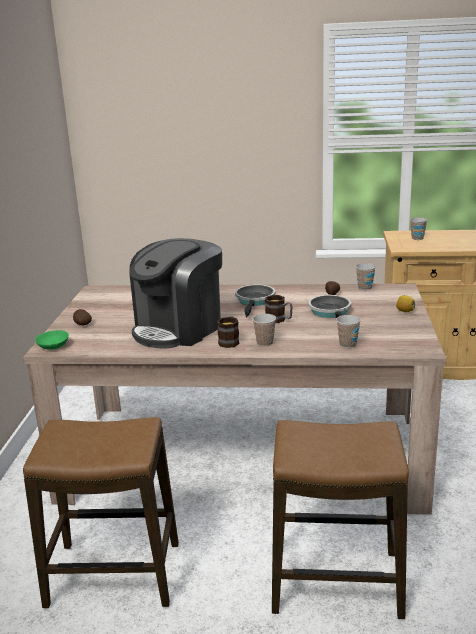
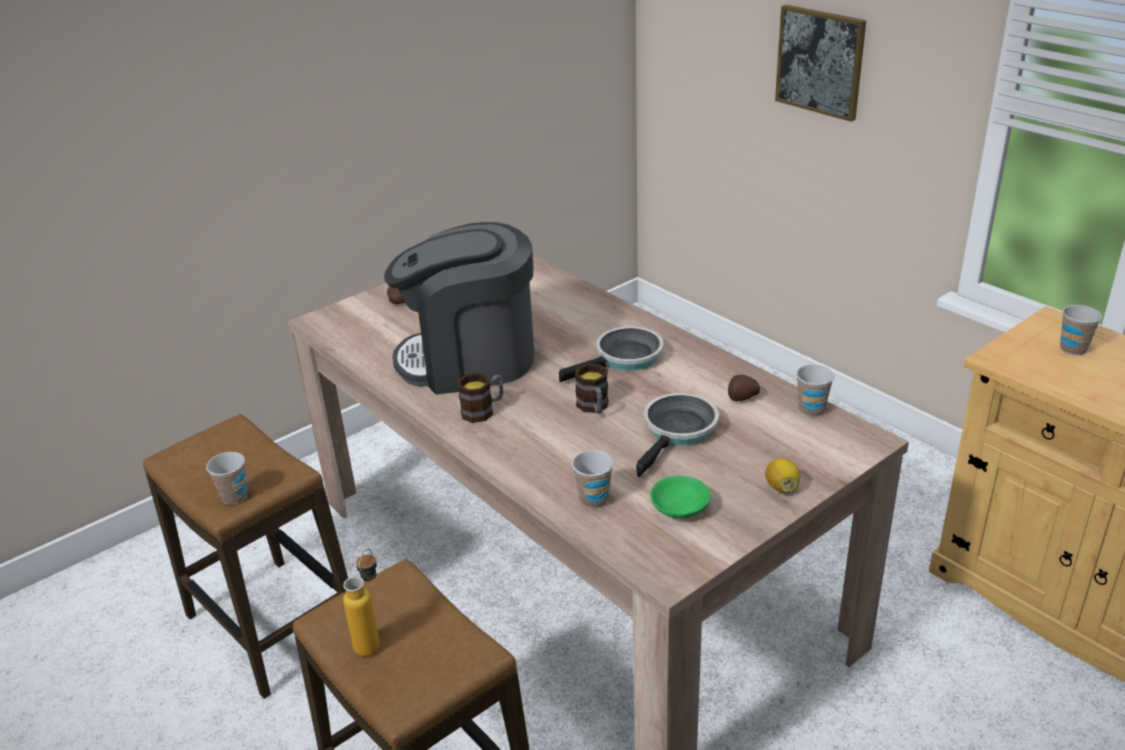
camera: 45 degrees right, 10 degrees up
green bowl [35,330,69,350] -> green bowl moved to [650,476,711,519]
cup [252,314,276,346] -> cup moved to [206,452,248,505]
none -> bottle [343,549,380,656]
none -> picture [775,5,866,122]

